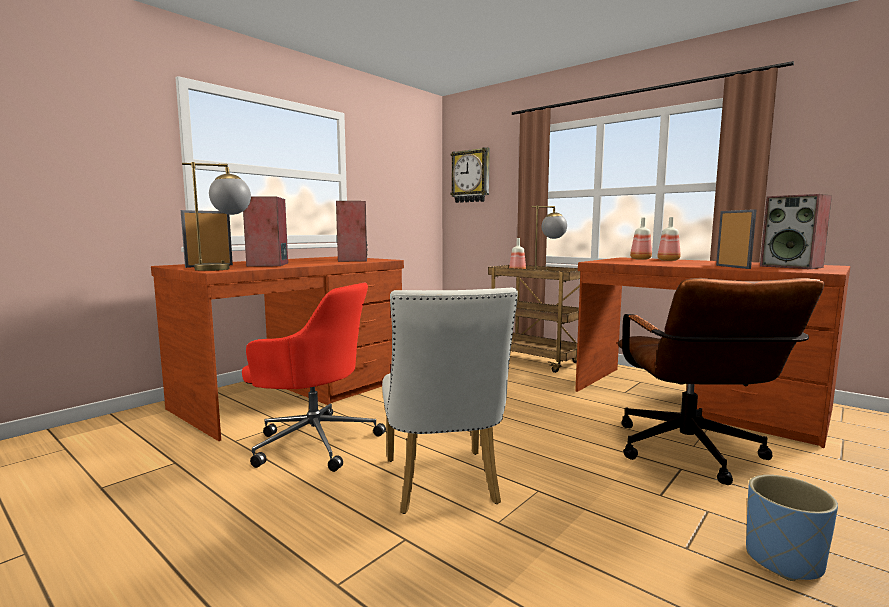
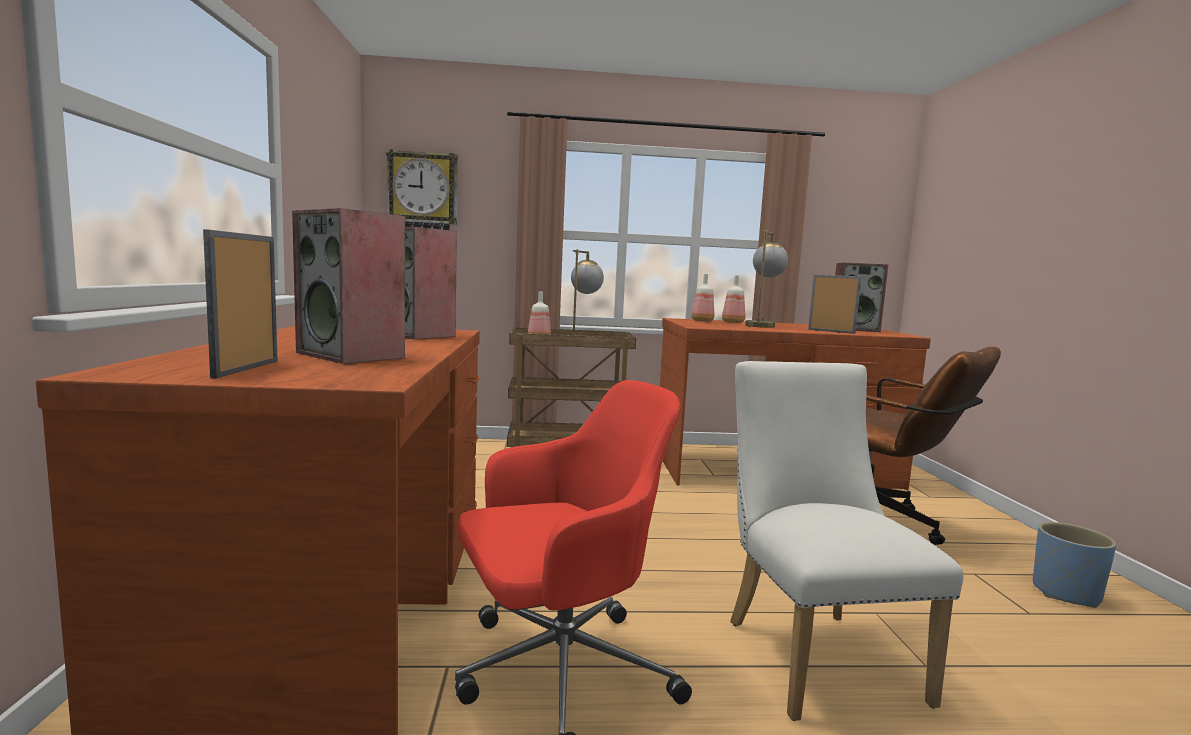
camera: 45 degrees left, 0 degrees up
table lamp [182,162,251,271] -> table lamp moved to [745,230,788,328]
white chair [382,288,518,514] -> white chair turned 135 degrees counterclockwise [730,361,964,721]

